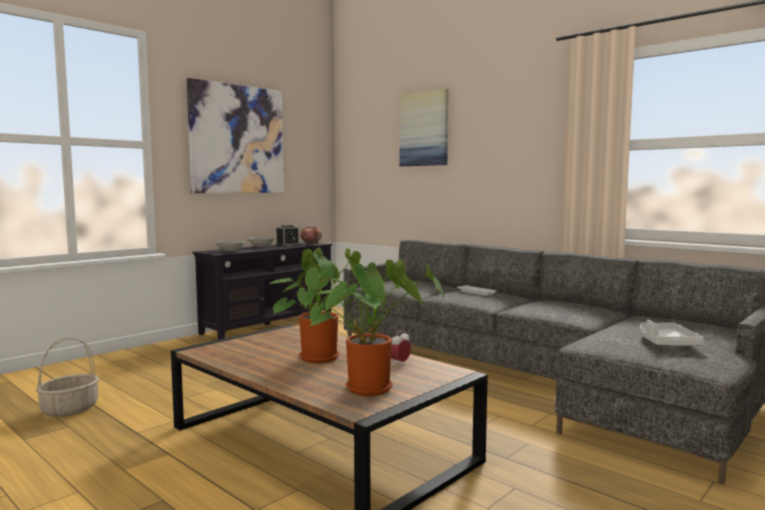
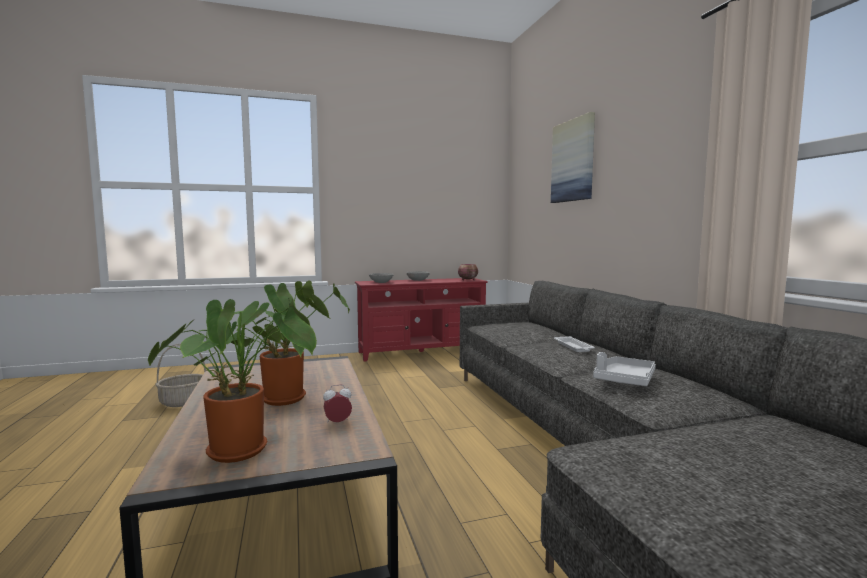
camera: 30 degrees right, 0 degrees up
picture [187,78,284,193] -> none
black tv stand [192,242,332,340] -> red tv stand [355,278,488,362]
alarm clock [276,225,301,247] -> none
grey tray [640,320,704,346] -> grey tray moved to [593,352,656,386]

